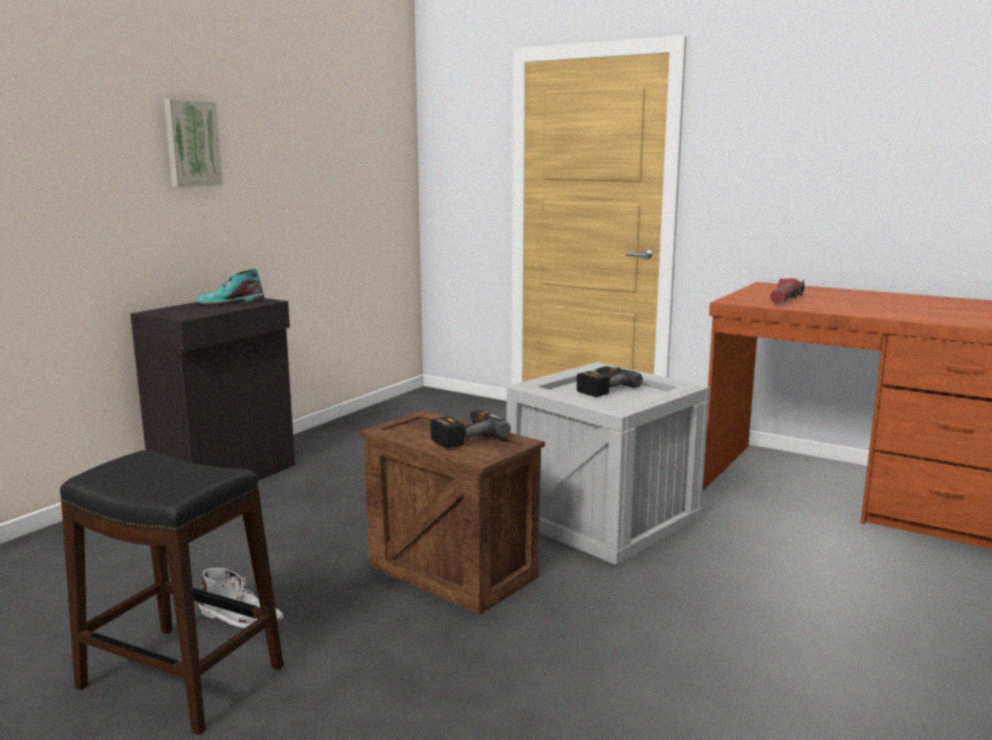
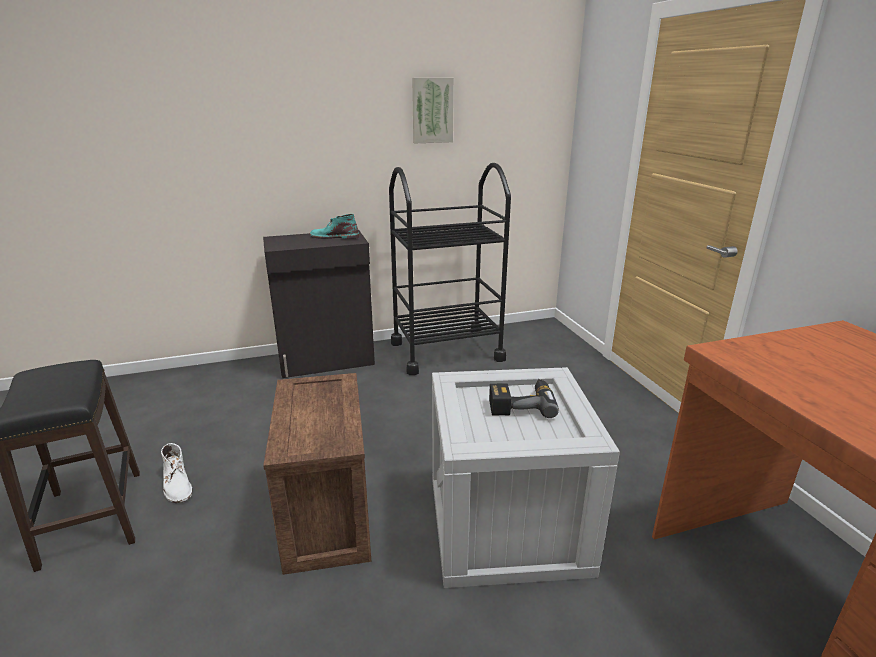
camera: 40 degrees right, 10 degrees up
picture [164,99,223,187] -> picture moved to [412,78,454,143]
power drill [431,410,511,448] -> none
flashlight [770,278,805,304] -> none
none -> black cart [389,163,511,375]

